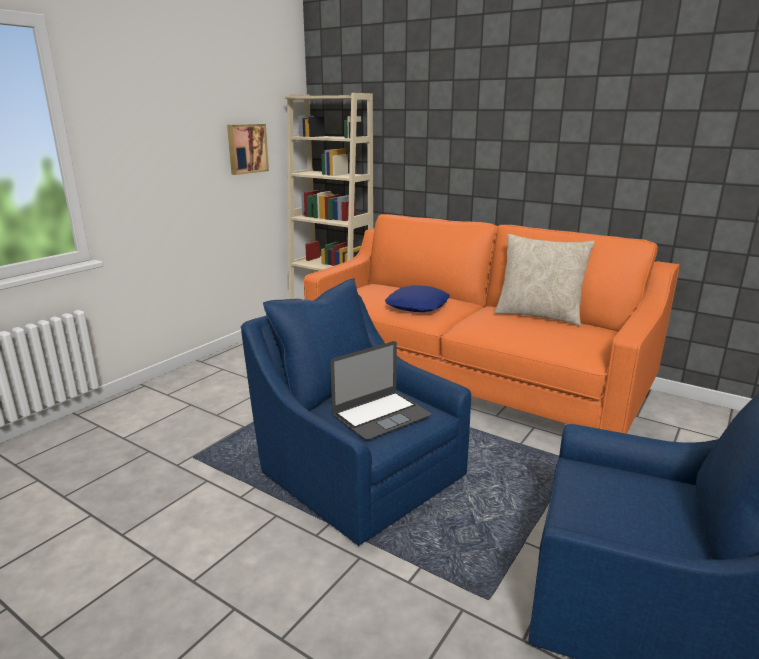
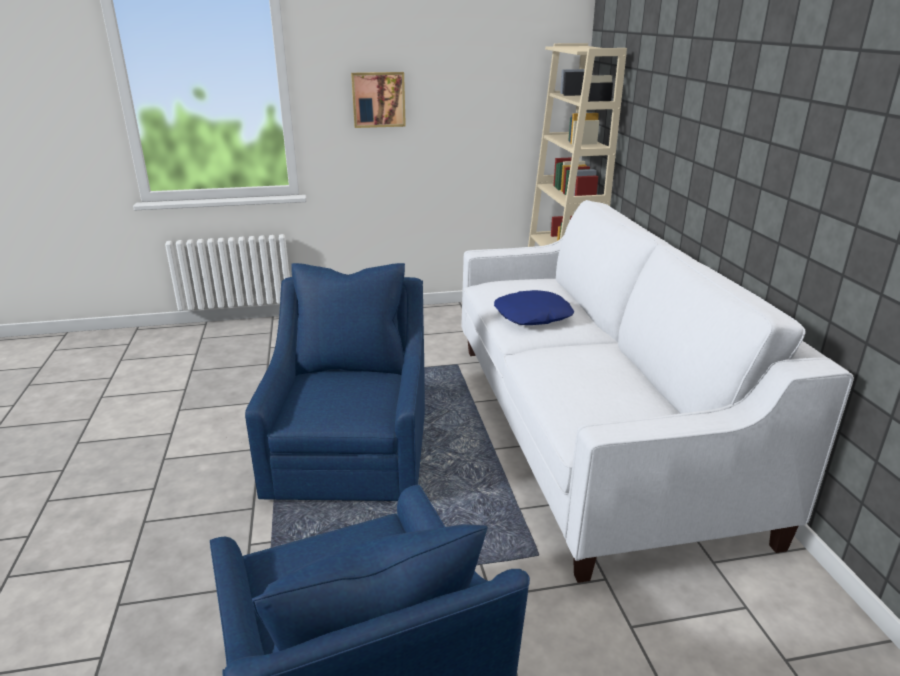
camera: 45 degrees right, 5 degrees up
picture [227,124,269,175] -> picture moved to [351,72,406,128]
orange sofa [304,214,680,434] -> white sofa [461,200,854,583]
laptop [330,341,431,440] -> none
beige pillow [494,234,595,326] -> none

